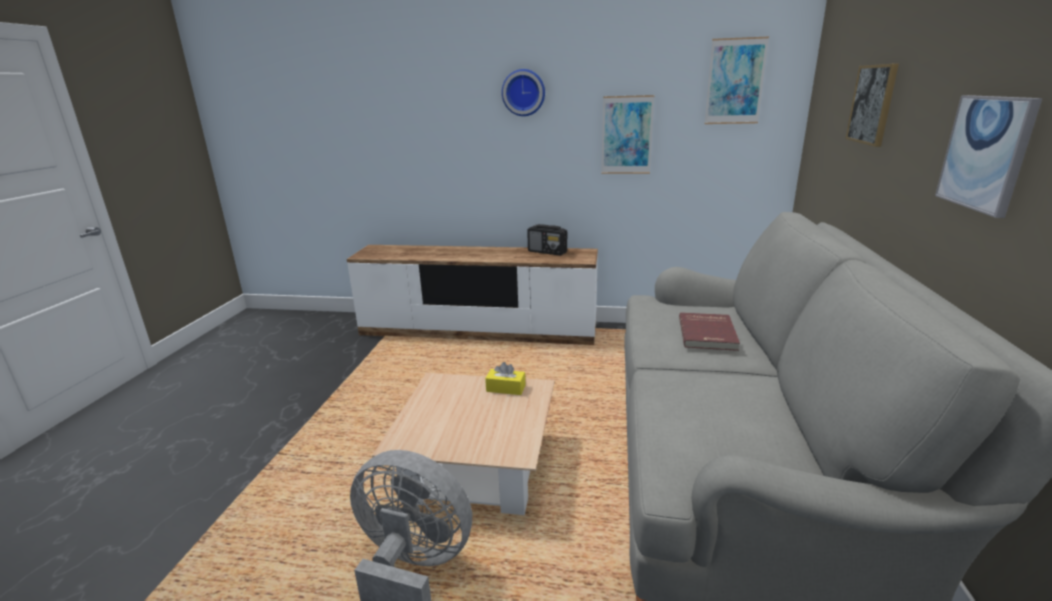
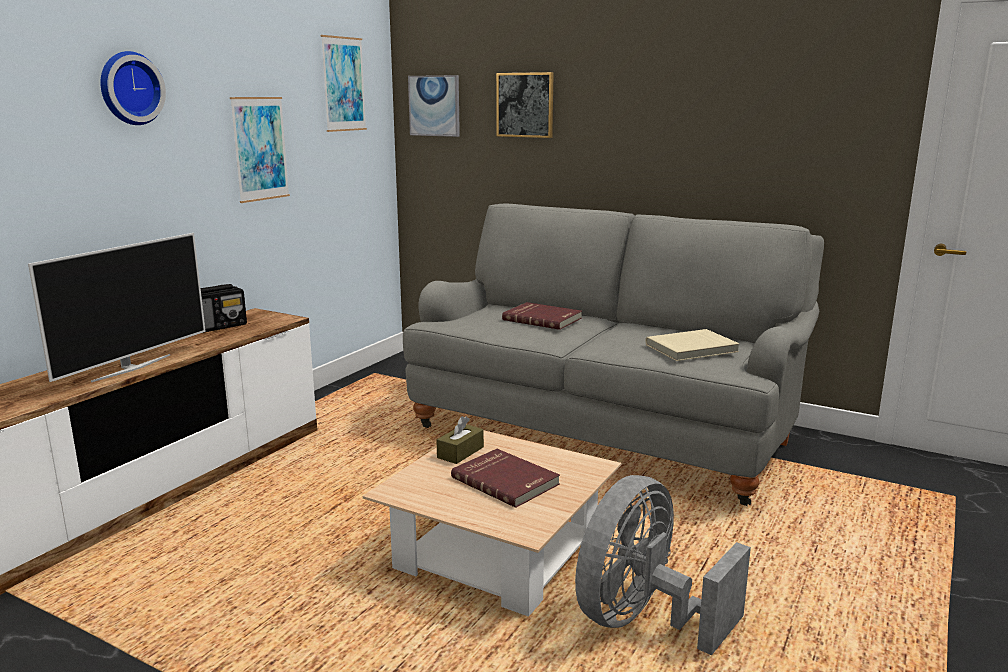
camera: 70 degrees left, 5 degrees down
yellow tissue box [485,362,525,395] -> brown tissue box [436,416,484,464]
picture [935,95,1042,218] -> picture moved to [408,75,460,137]
none -> television [28,233,206,382]
none -> red book [451,449,560,508]
none -> beige book [646,329,740,361]

